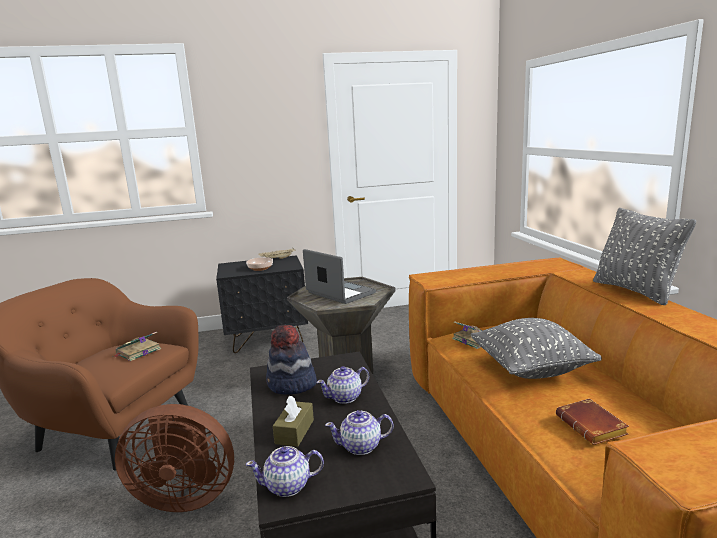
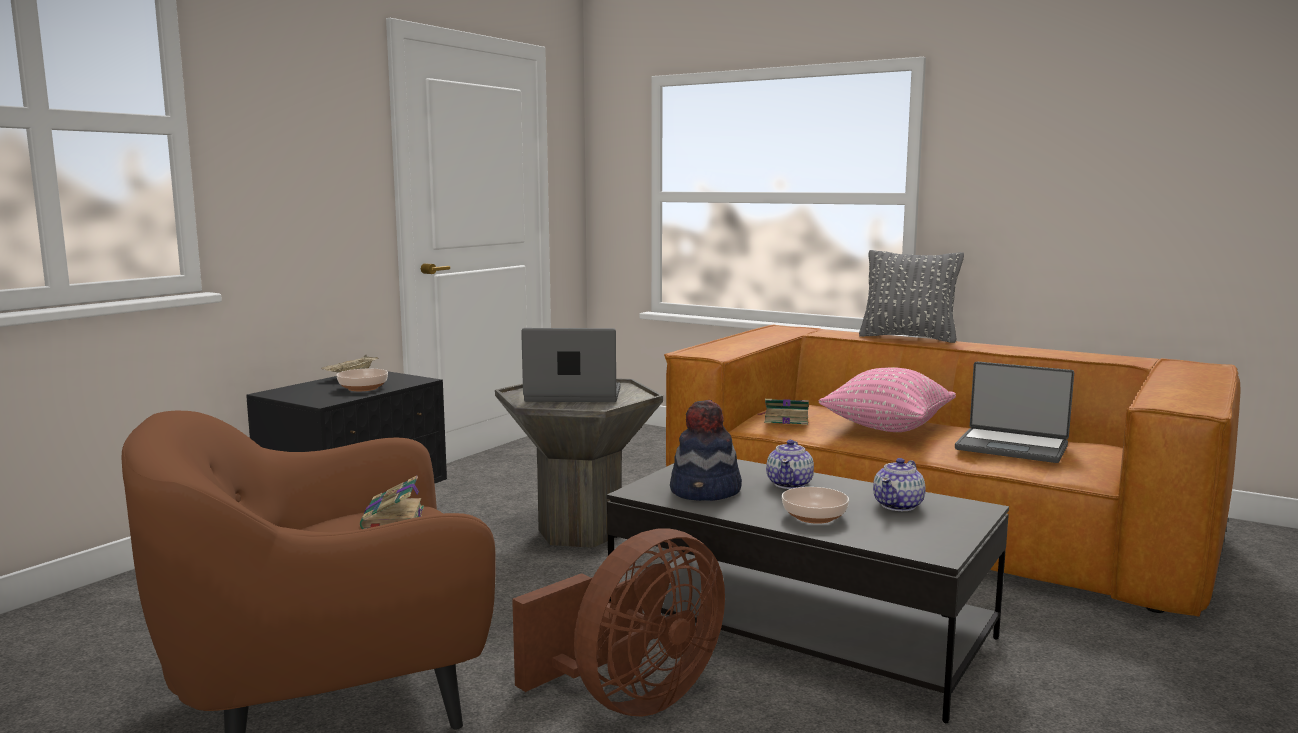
camera: 45 degrees left, 5 degrees down
teapot [246,446,324,497] -> none
brown tissue box [273,396,314,447] -> bowl [782,487,849,524]
grey pillow [471,318,602,379] -> pink pillow [819,367,956,432]
brown book [556,399,629,445] -> laptop [955,361,1074,463]

